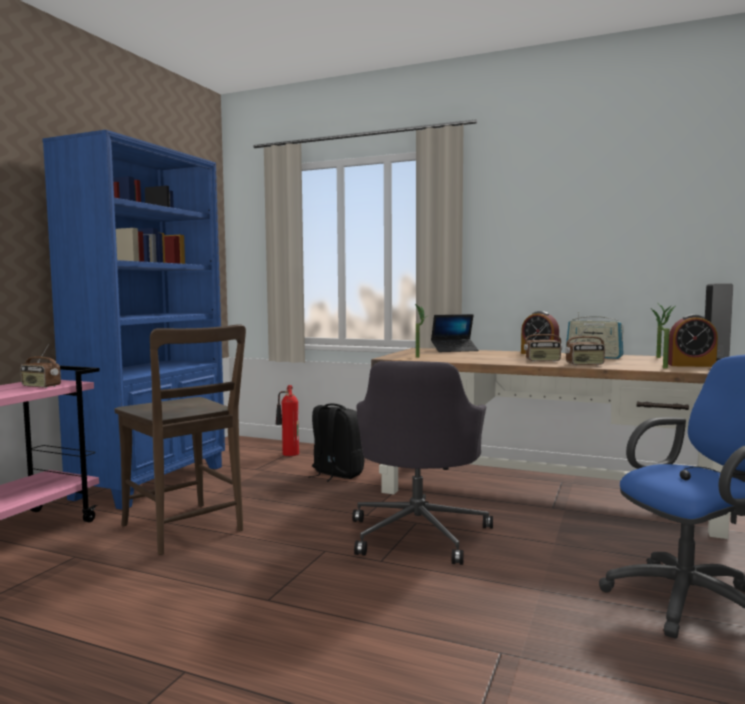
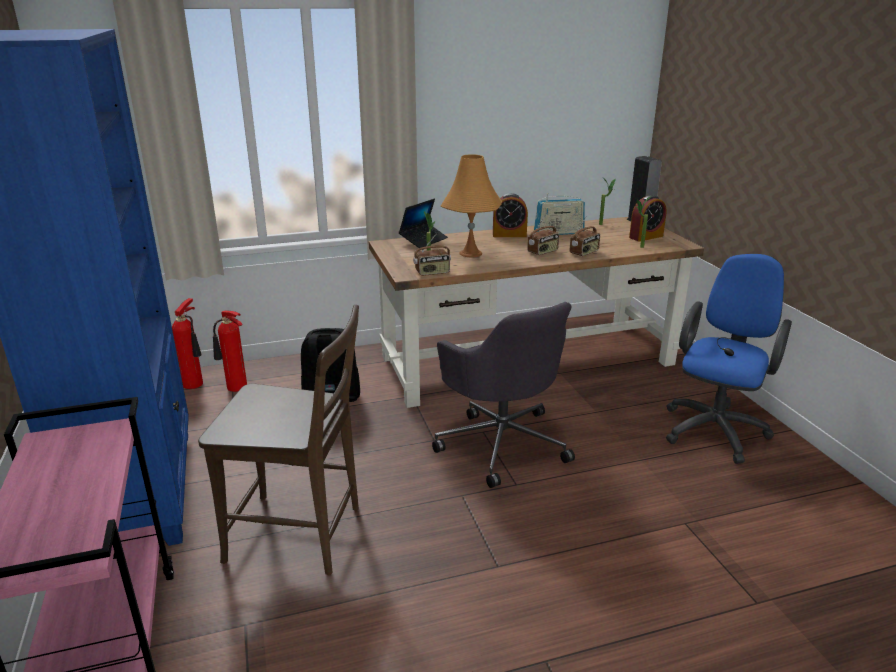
camera: 40 degrees left, 20 degrees up
radio [20,345,61,388] -> radio moved to [413,234,451,276]
none -> fire extinguisher [172,298,203,389]
none -> orange table lamp [441,154,502,257]

